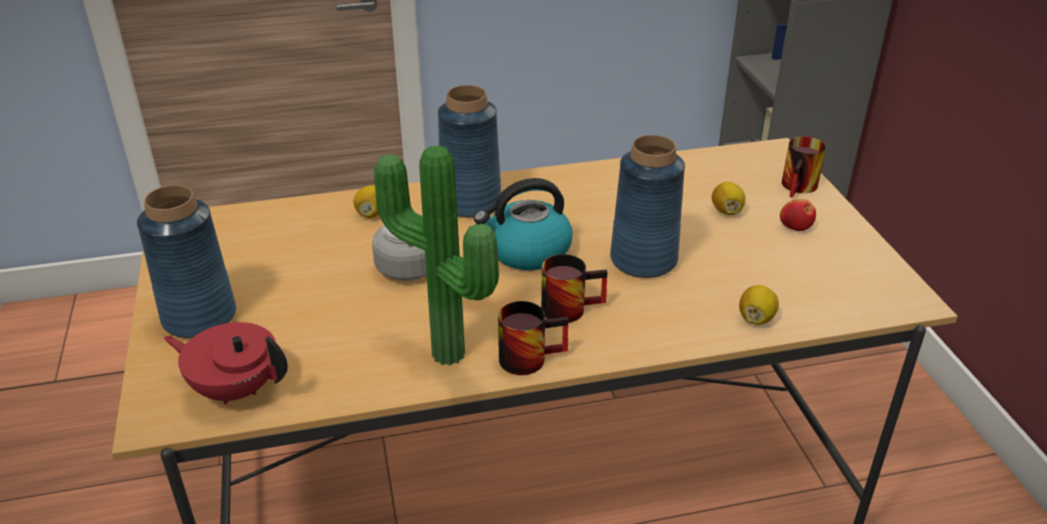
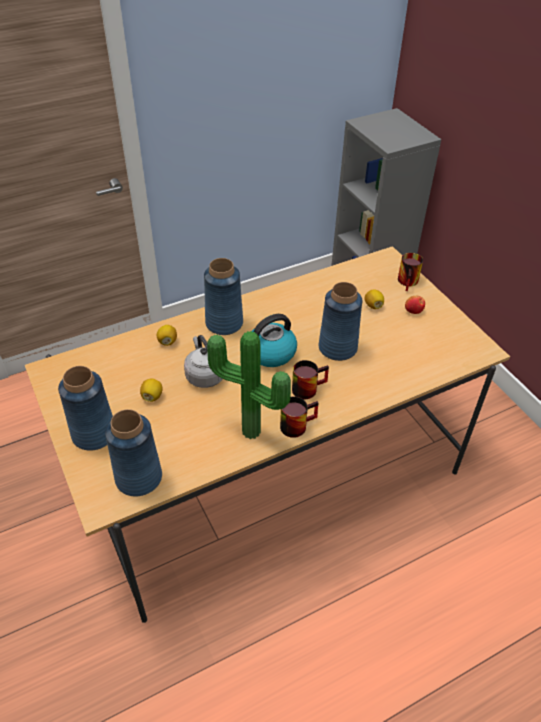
camera: 15 degrees left, 10 degrees up
red teapot [164,322,288,404] -> blue vase [105,409,162,496]
lemon [739,285,779,325] -> lemon moved to [140,378,162,402]

